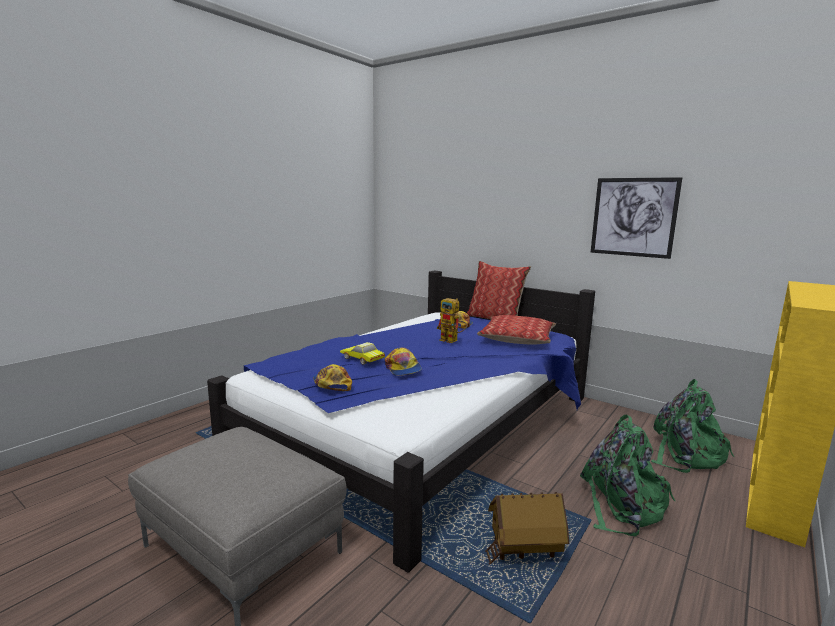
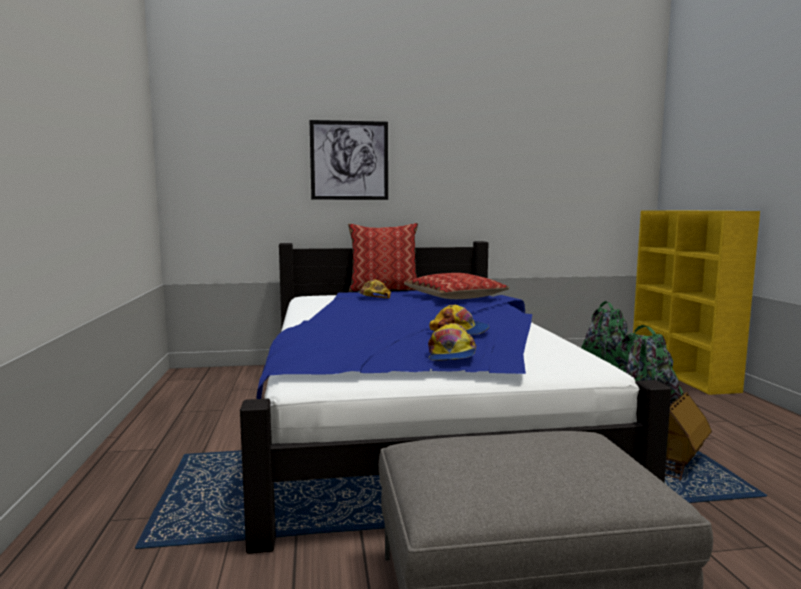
camera: 45 degrees left, 5 degrees down
cap [313,364,352,391] -> cap turned 105 degrees counterclockwise [428,323,476,361]
toy car [340,342,385,365] -> none
toy robot [437,298,467,343] -> none
picture [591,177,682,259] -> picture moved to [310,120,388,200]

